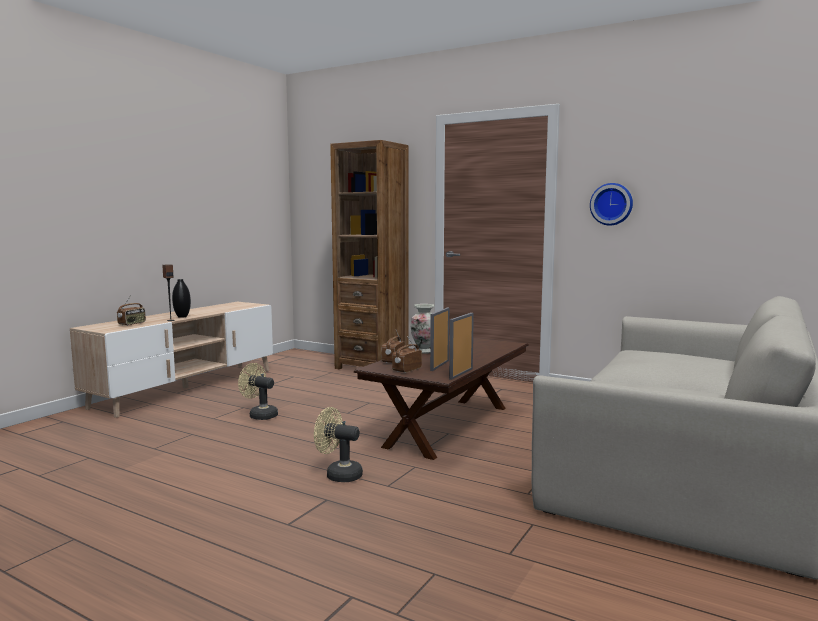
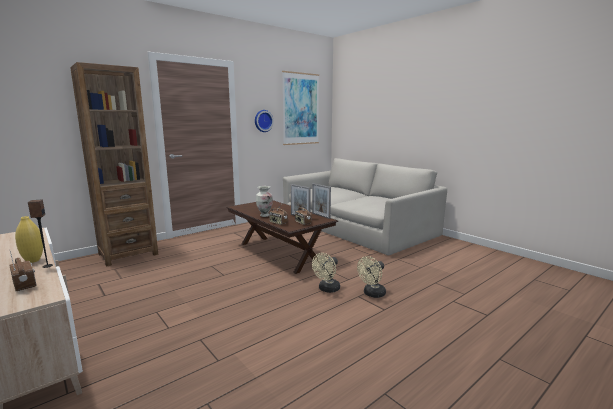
camera: 70 degrees left, 5 degrees up
black vase [172,279,191,318] -> yellow vase [15,216,43,263]
beige fan [238,363,278,420] -> beige fan moved to [357,256,386,298]
none -> picture [282,71,319,145]

